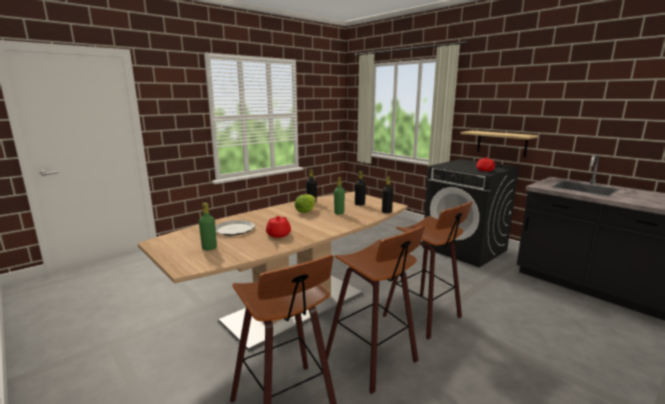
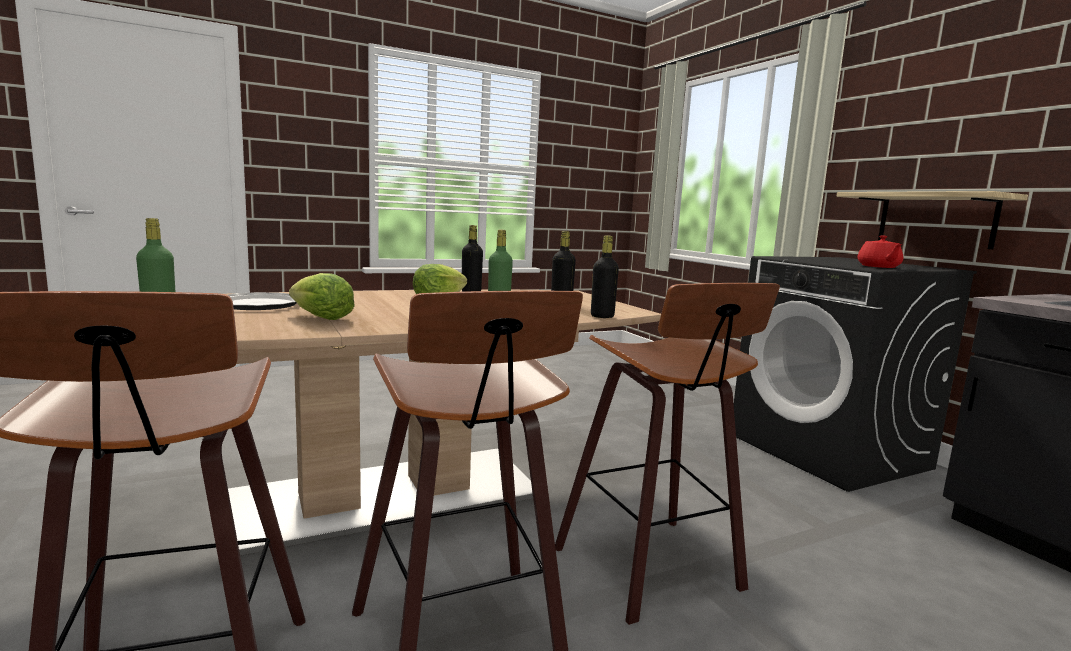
camera: 15 degrees right, 5 degrees down
red teapot [266,216,291,238] -> lettuce [289,273,355,320]

